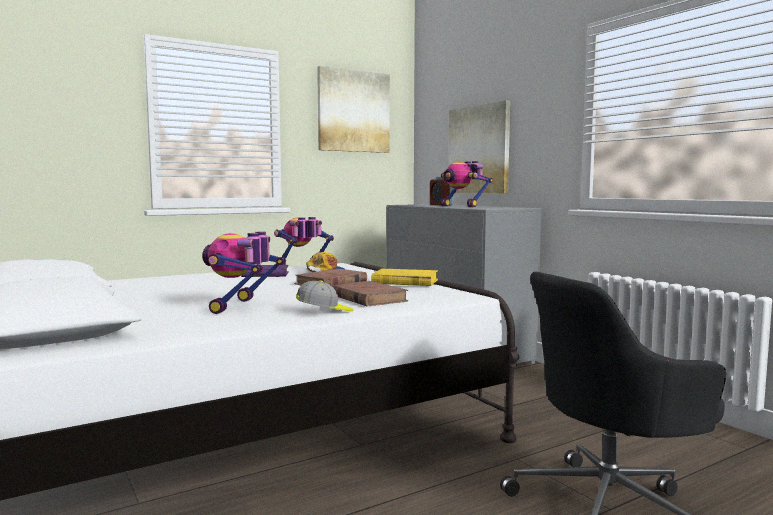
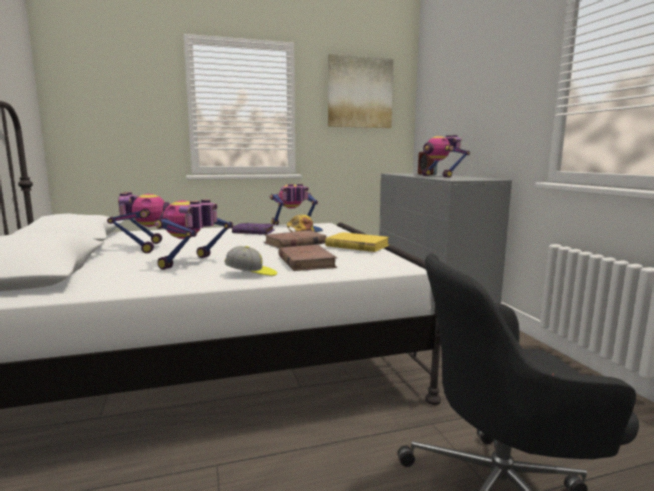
camera: 15 degrees right, 5 degrees up
picture [448,100,510,193] -> none
none -> toy robot [107,192,170,253]

